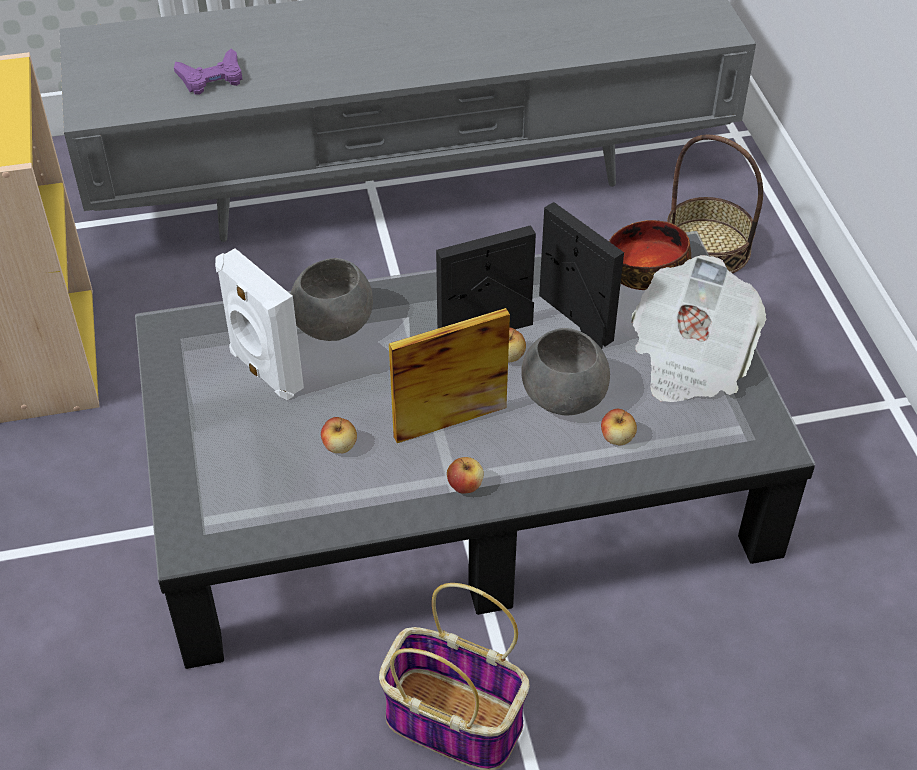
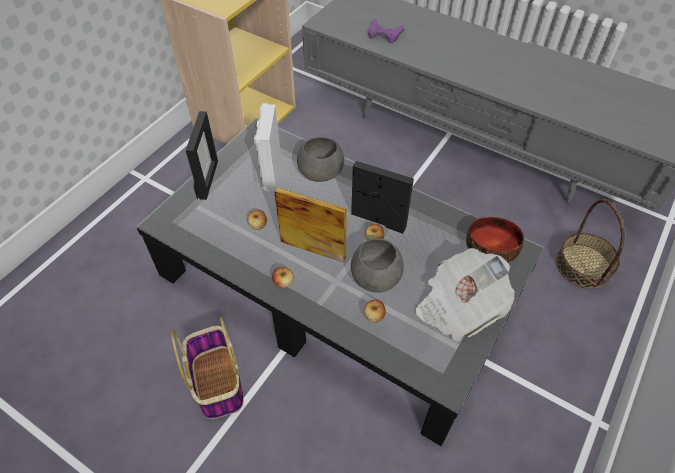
camera: 45 degrees right, 5 degrees up
picture frame [539,202,624,349] -> picture frame moved to [186,111,218,200]

